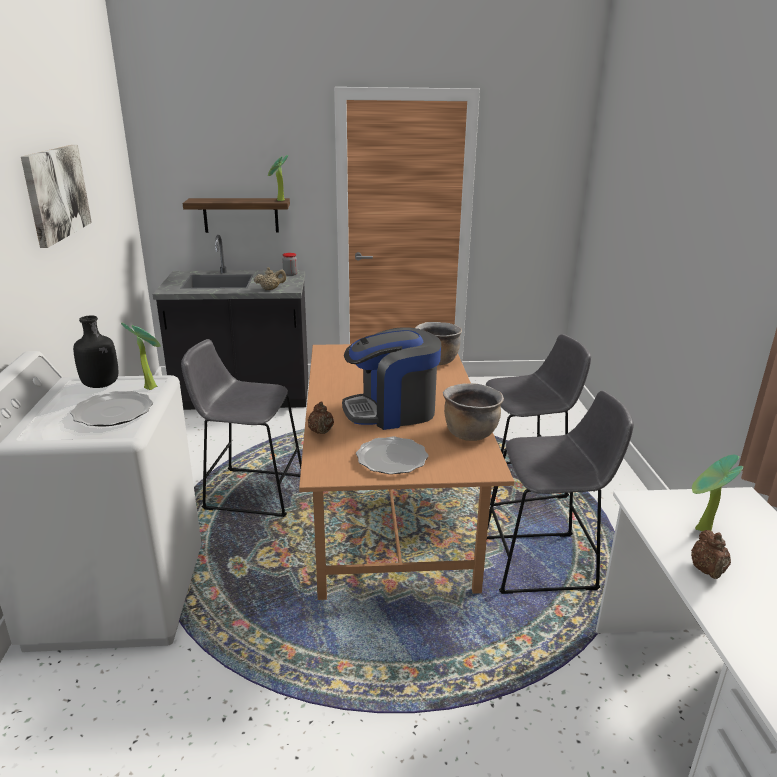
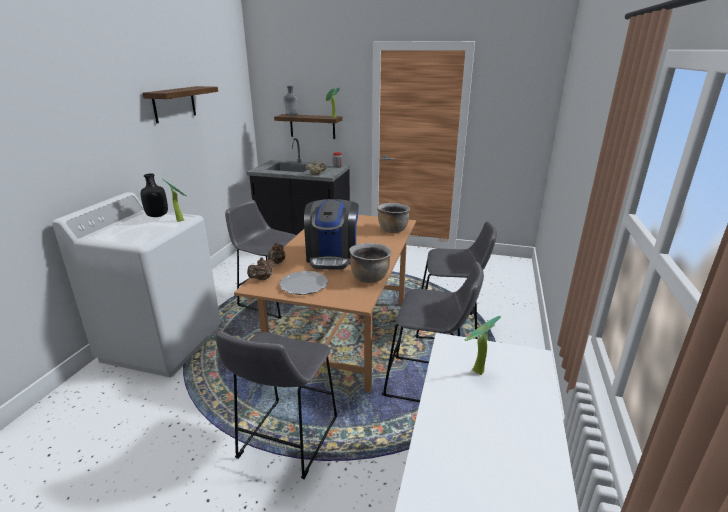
camera: 20 degrees right, 0 degrees up
picture [21,145,92,248] -> shelf [142,86,218,123]
plate [70,391,153,427] -> none
coffee machine [342,328,441,430] -> coffee machine turned 90 degrees counterclockwise [304,199,359,270]
brown teapot [691,530,731,579] -> brown teapot moved to [247,258,274,280]
none -> grey stool [216,331,337,479]
none -> grey bottle [284,86,299,116]

